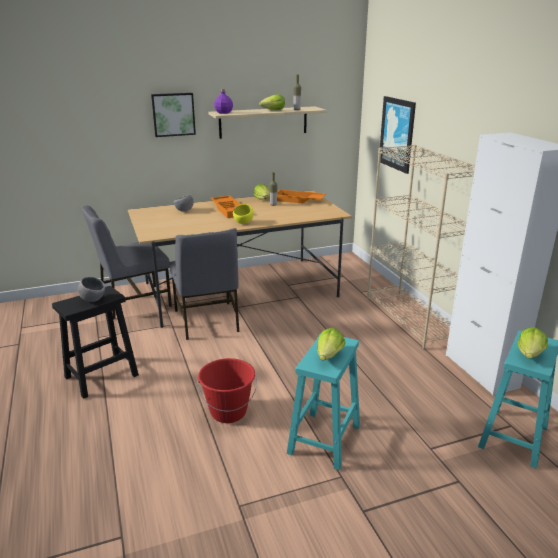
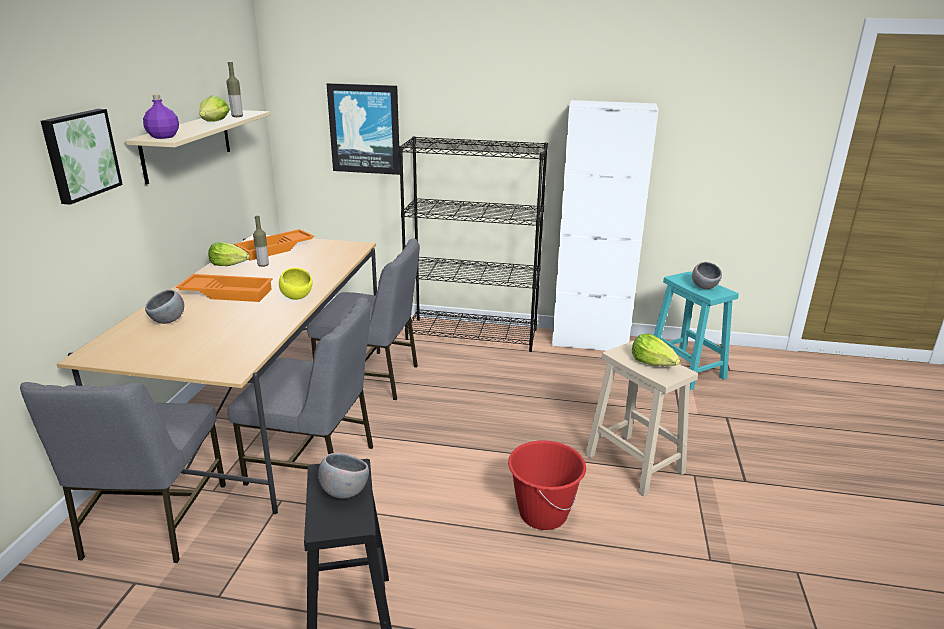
camera: 60 degrees left, 0 degrees up
turquoise stool [287,333,360,470] -> beige stool [585,341,698,497]
beige bookcase [367,145,475,349] -> black bookcase [399,136,548,352]
lettuce [518,327,548,359] -> grey bowl [692,262,722,289]
none -> grey chair [307,239,420,400]

